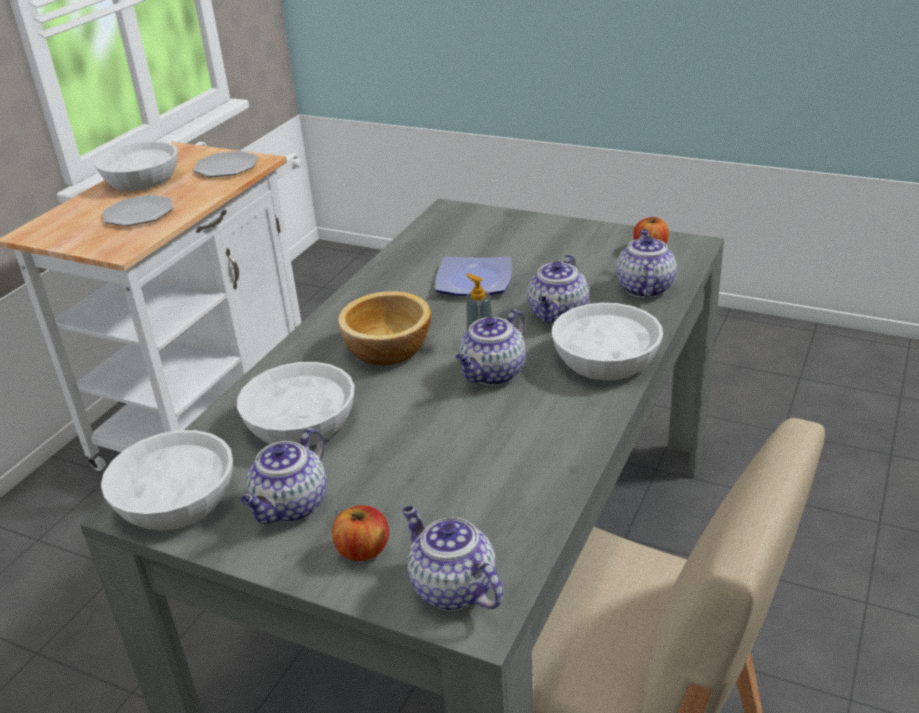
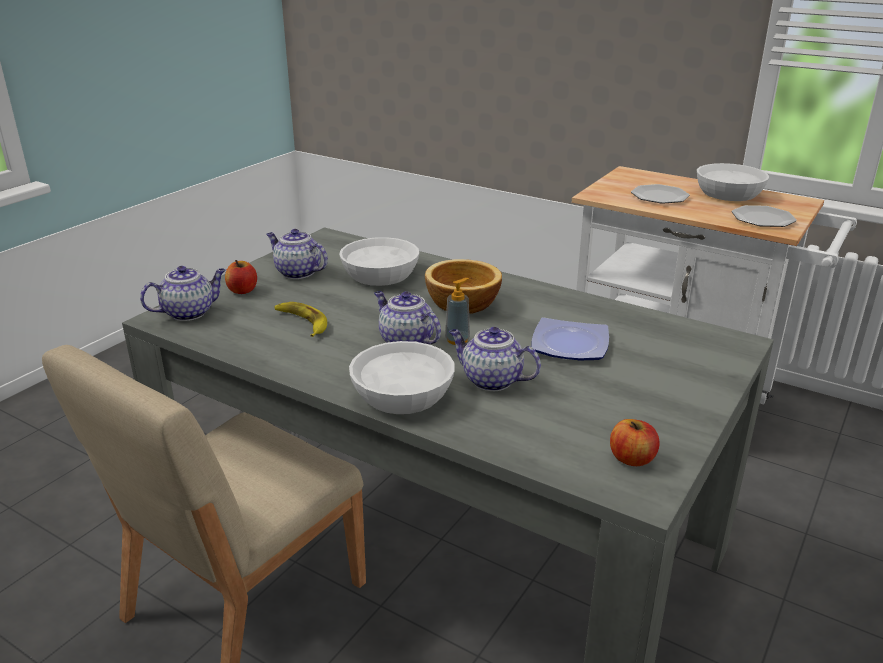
camera: 95 degrees right, 5 degrees down
white bowl [101,430,233,531] -> none
teapot [616,229,677,298] -> none
none -> banana [275,302,327,337]

